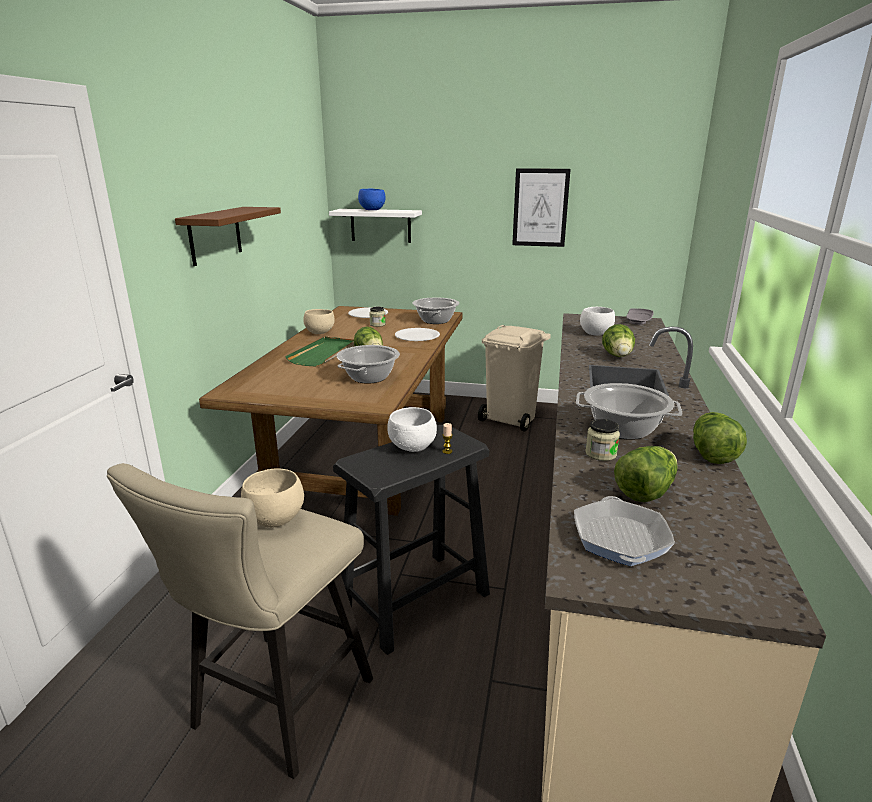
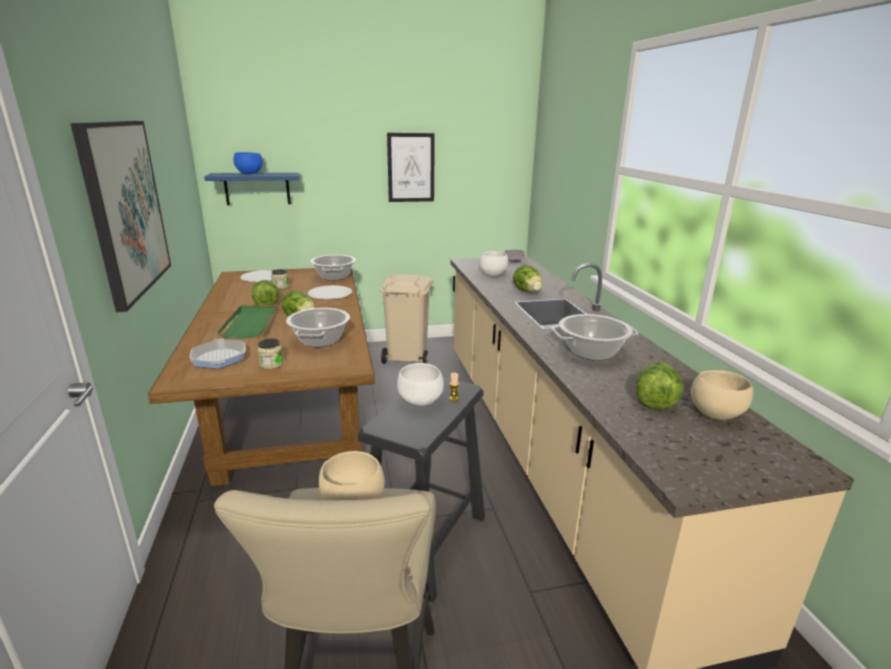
camera: 25 degrees left, 0 degrees up
brown shelf [175,207,281,266] -> picture [70,121,171,312]
beige bowl [303,309,335,334] -> beige bowl moved to [691,370,753,420]
white shelf [329,209,422,243] -> blue shelf [204,173,300,205]
frying pan [574,496,675,566] -> frying pan moved to [190,339,246,368]
jar [585,419,620,461] -> jar moved to [257,338,283,369]
lettuce [693,412,747,464] -> lettuce moved to [252,280,279,305]

